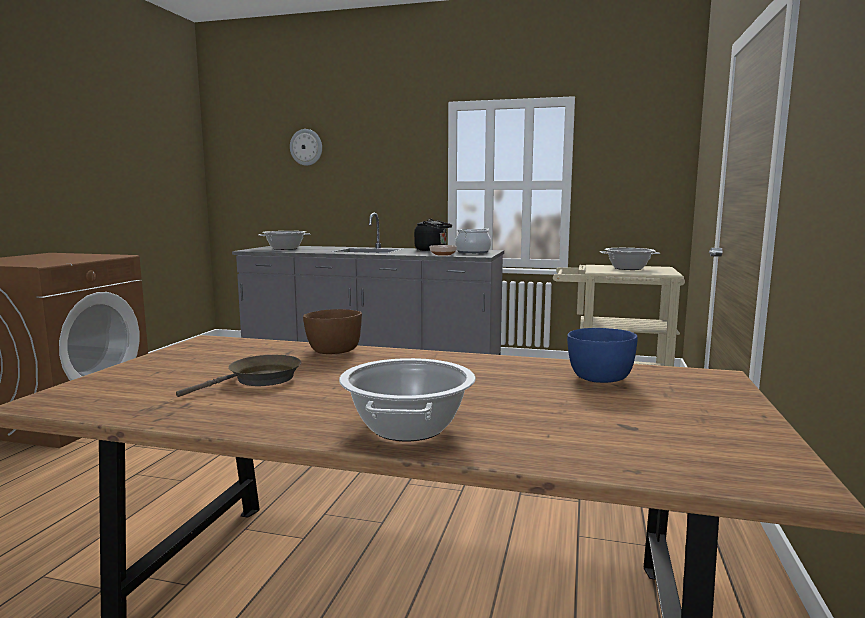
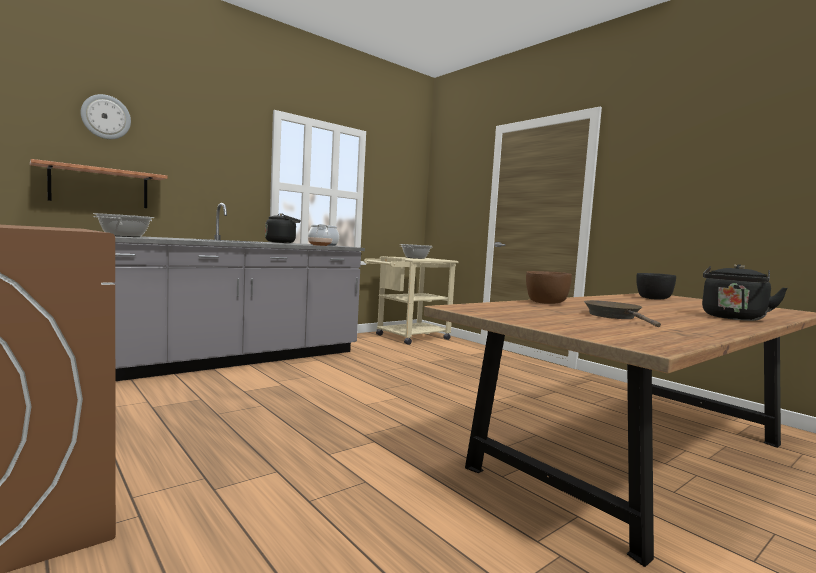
camera: 55 degrees left, 5 degrees down
cooking pot [339,358,476,441] -> black kettle [702,264,788,321]
blue bowl [567,328,638,383] -> black bowl [636,273,676,299]
none -> shelf [30,159,168,208]

